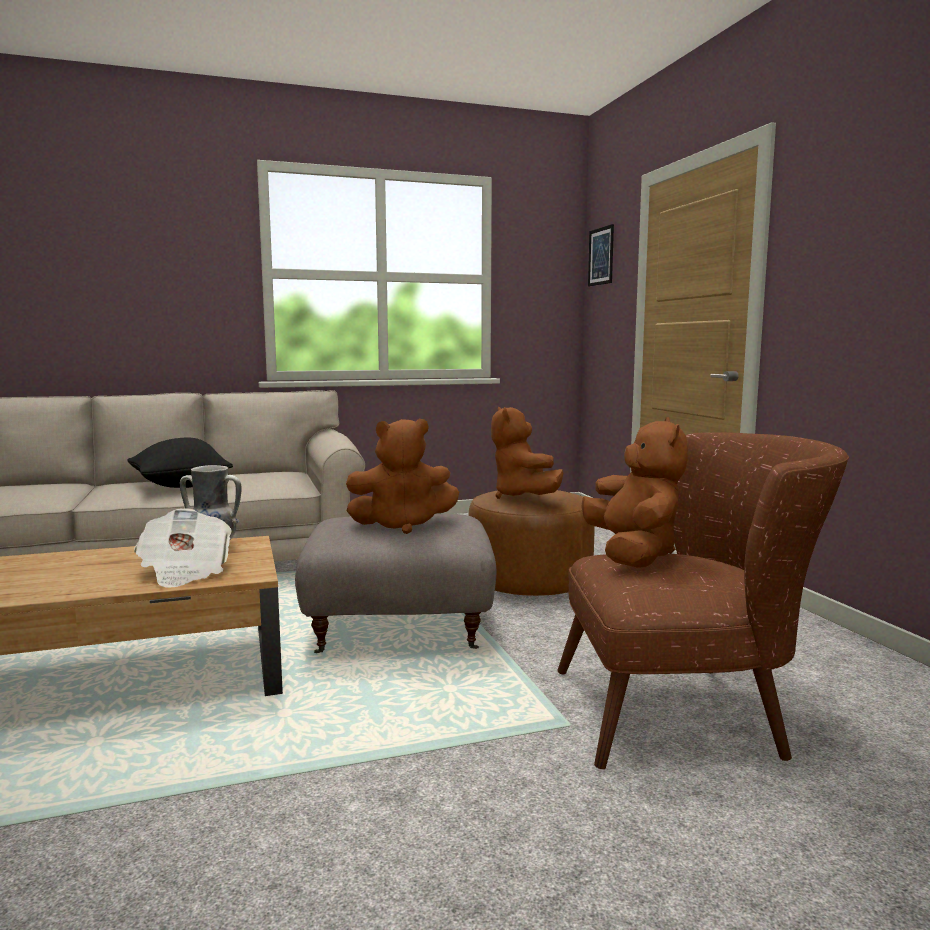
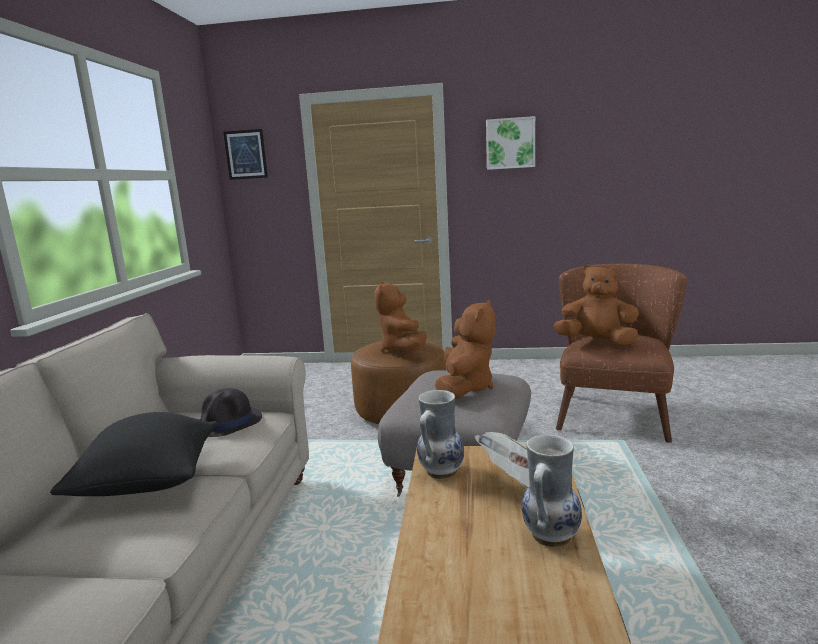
camera: 65 degrees left, 5 degrees up
brown plush toy [491,407,563,499] -> brown plush toy turned 75 degrees clockwise [374,282,427,352]
none -> black hat [199,388,262,437]
none -> picture [486,116,535,170]
none -> vase [522,434,582,547]

